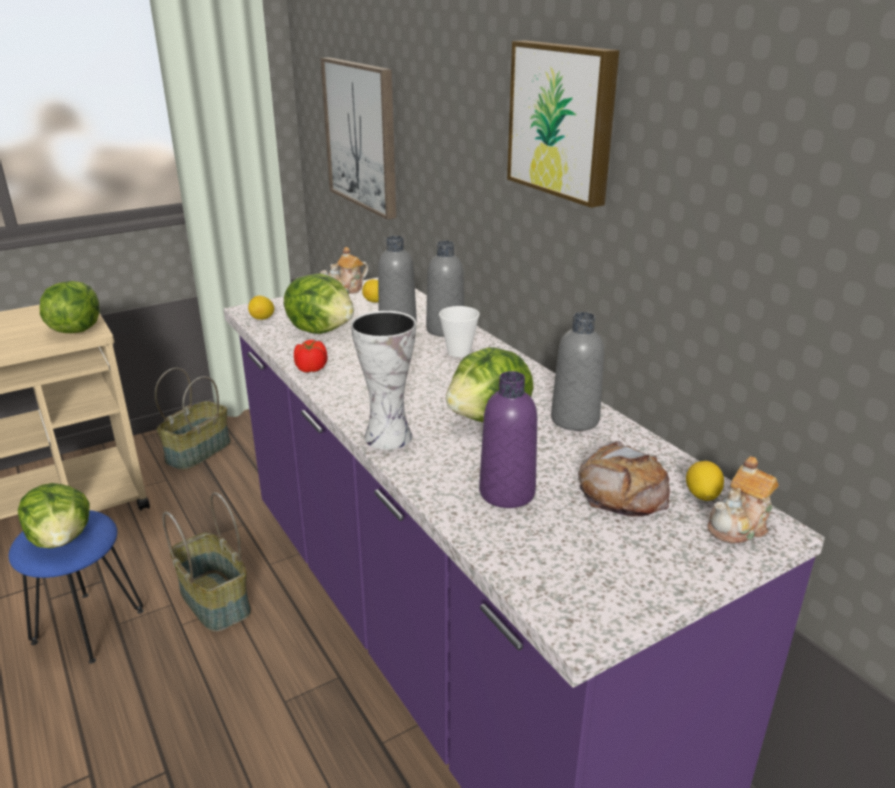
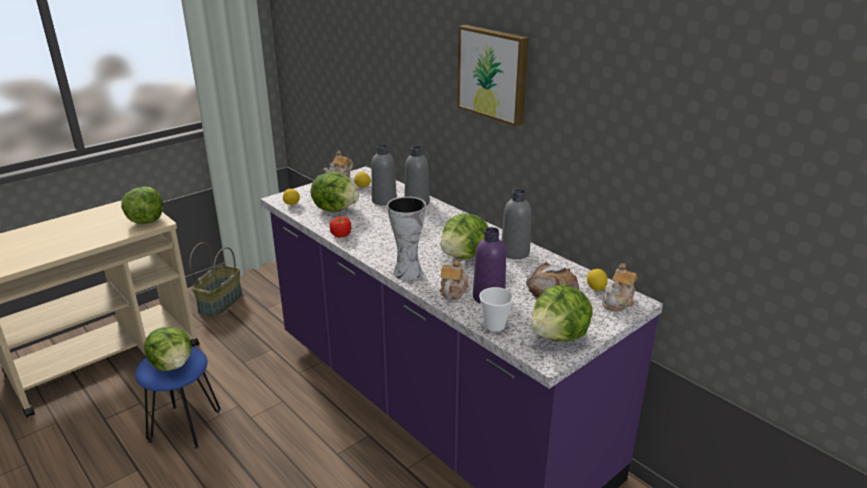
camera: 10 degrees left, 0 degrees up
basket [162,492,251,632] -> none
picture [320,57,396,220] -> none
cup [439,306,480,357] -> cup moved to [479,287,514,332]
none -> teapot [440,260,468,300]
none -> lettuce [531,285,593,341]

